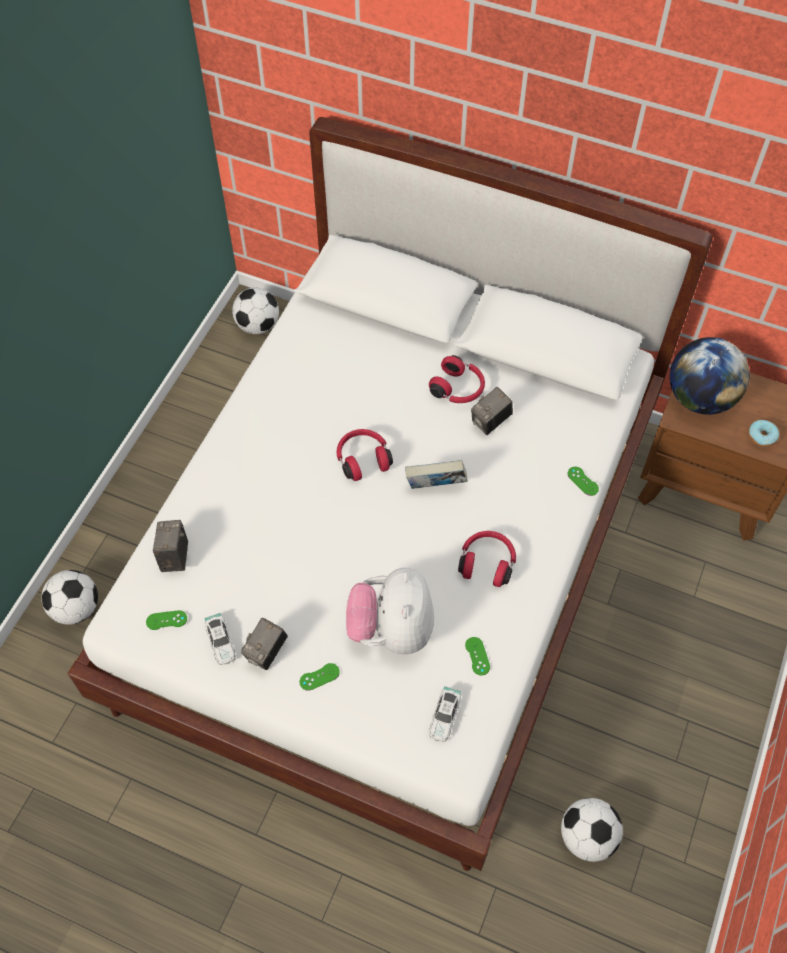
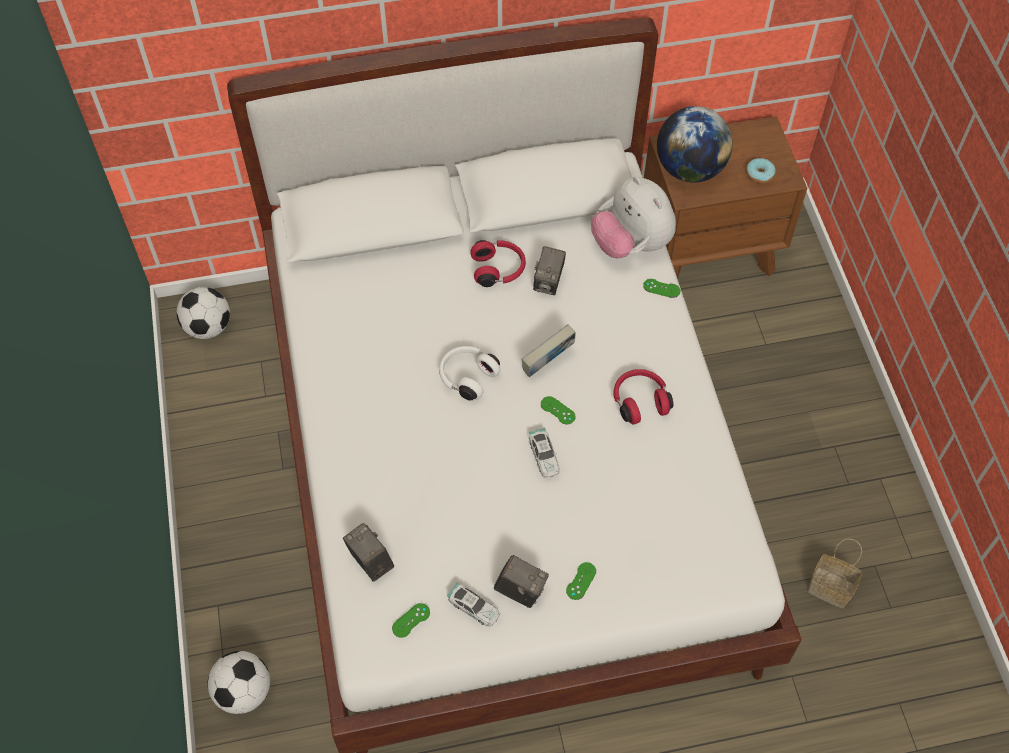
camera: 35 degrees left, 0 degrees up
camera [241,618,288,670] -> camera turned 60 degrees counterclockwise [494,555,549,608]
red headphones [337,429,393,481] -> white headphones [439,346,500,401]
plush toy [346,567,434,654] -> plush toy moved to [591,176,676,258]
toy car [429,686,461,742] -> toy car moved to [529,428,560,478]
green game controller [465,637,490,676] -> green game controller moved to [541,396,576,424]
football [561,798,623,862] -> basket [808,538,862,608]

